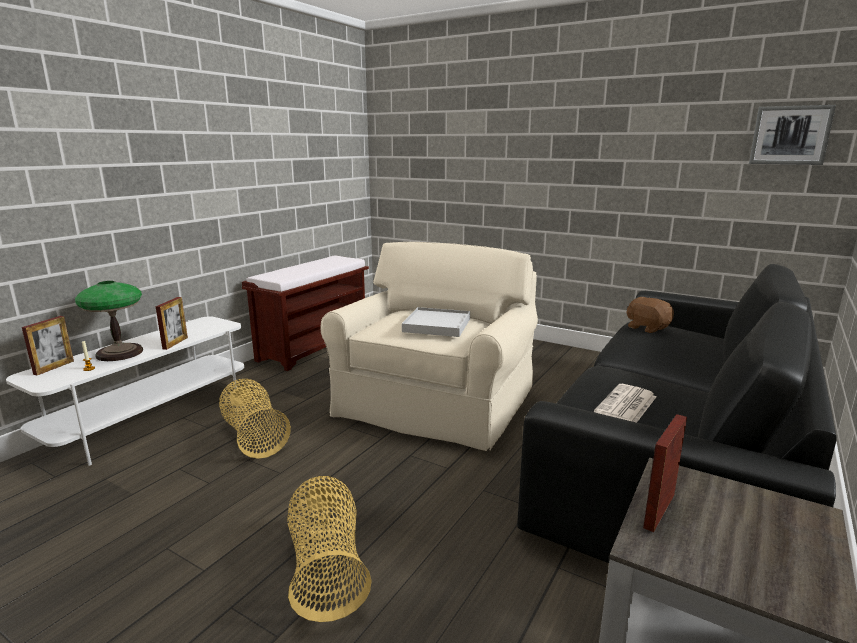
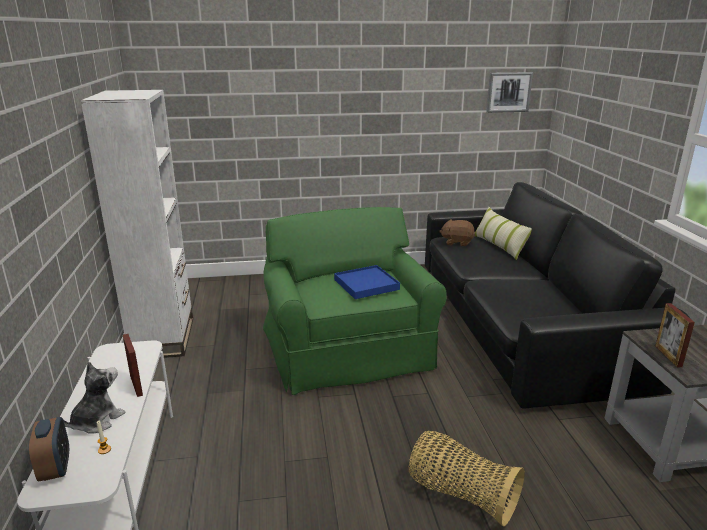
camera: 40 degrees left, 5 degrees up
picture frame [22,316,74,375] -> alarm clock [29,417,69,482]
table lamp [75,281,143,361] -> plush toy [63,362,125,434]
basket [219,379,291,459] -> none
brown bench [242,255,369,371] -> white bookcase [80,90,193,358]
beige armchair [321,242,538,451] -> green armchair [263,207,447,395]
white tray [402,307,470,337] -> blue tray [334,265,400,299]
newspaper [594,384,656,423] -> none
none -> pillow [474,207,532,260]

